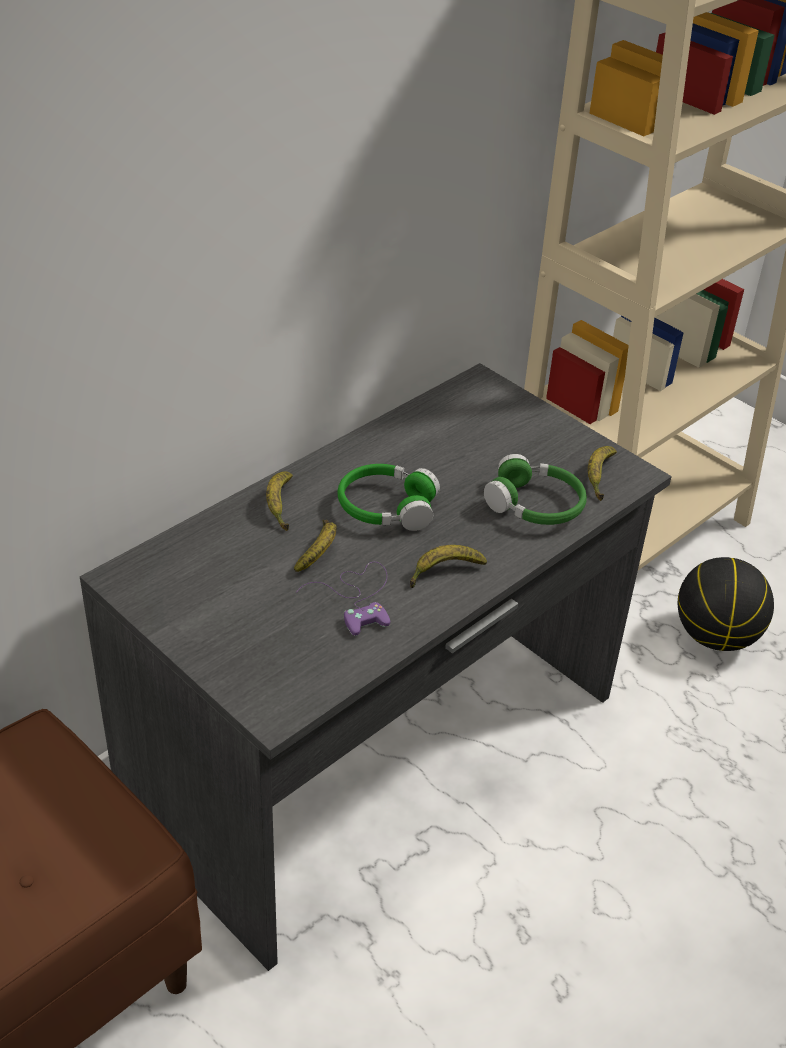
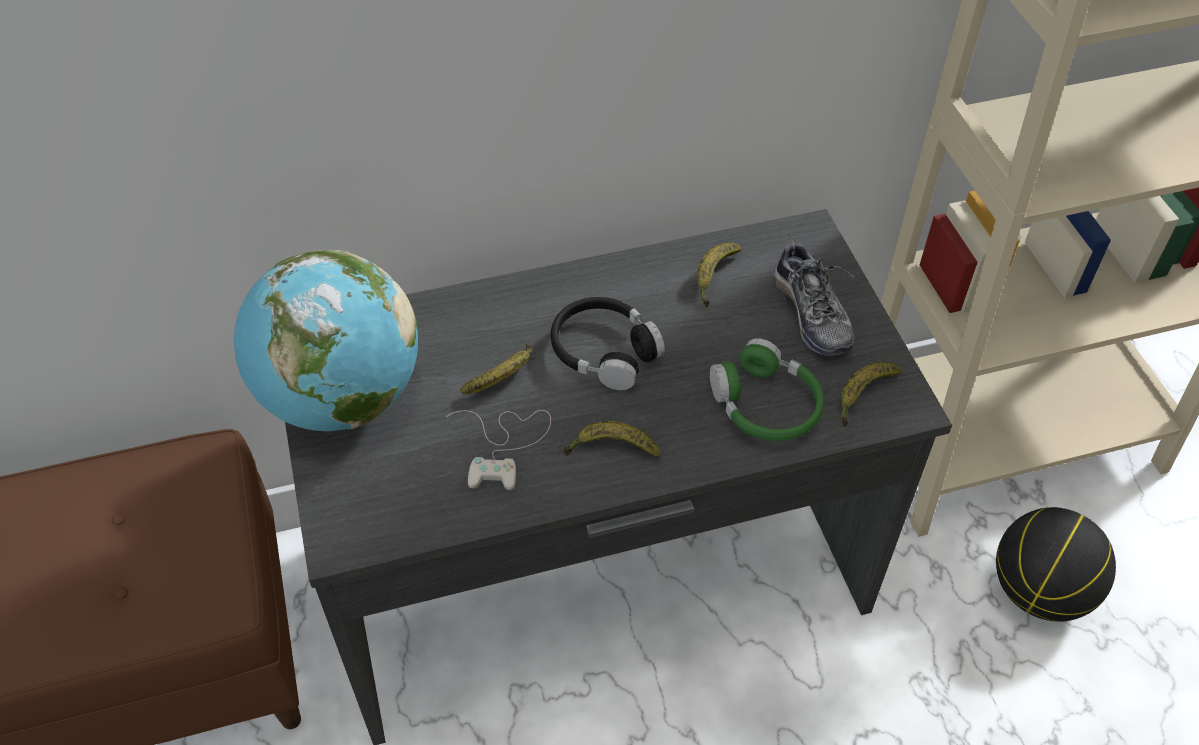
camera: 30 degrees right, 10 degrees up
banana [266,471,293,531] -> banana moved to [697,242,742,307]
purple game controller [296,562,390,636] -> white game controller [446,410,551,490]
green headphones [338,464,440,531] -> black headphones [551,297,665,390]
none -> globe [234,250,418,431]
none -> shoe [774,236,854,356]

